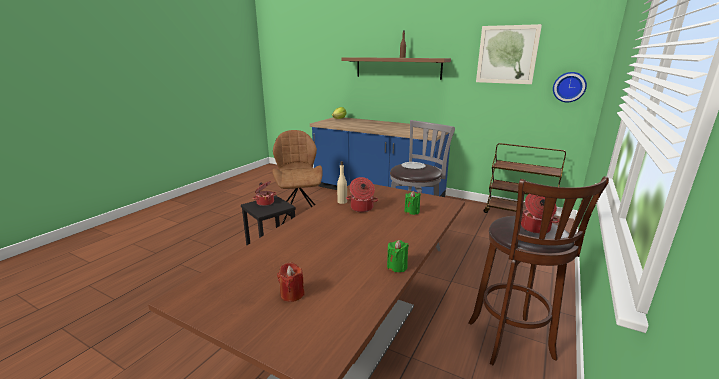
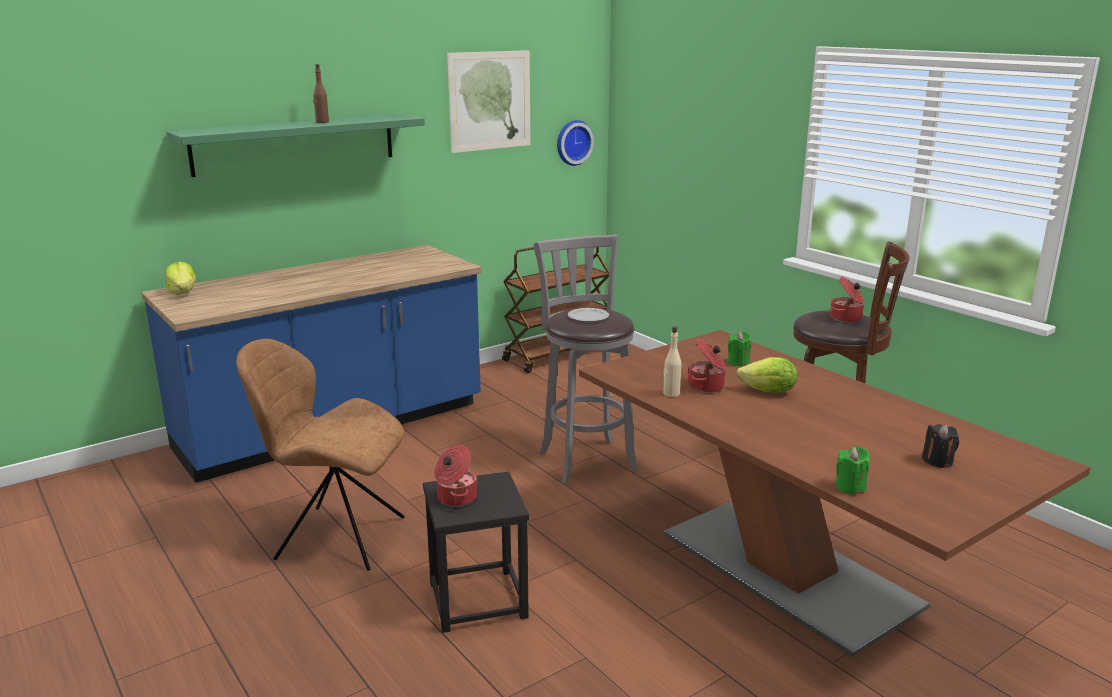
camera: 65 degrees left, 0 degrees up
red candle [277,262,305,302] -> black candle [922,424,959,468]
brown shelf [341,57,451,80] -> green shelf [166,114,425,177]
green candle [387,240,409,272] -> green candle moved to [835,446,870,495]
none -> lettuce [736,357,797,393]

